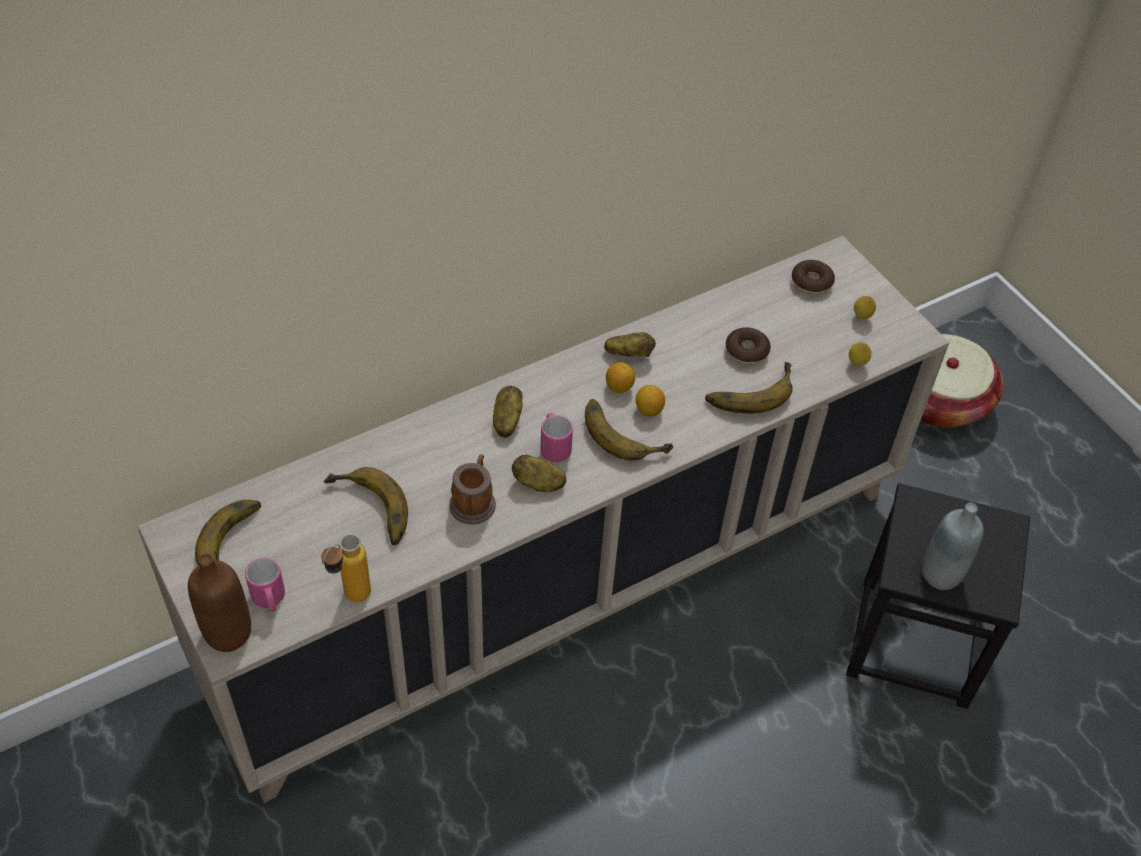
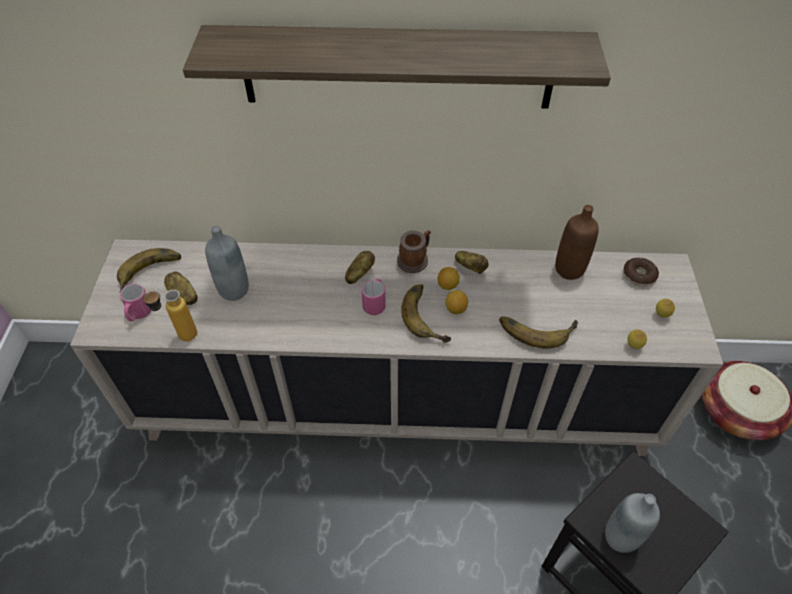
camera: 35 degrees right, 0 degrees up
brown bottle [188,554,251,652] -> brown bottle moved to [555,205,599,280]
banana [324,467,408,545] -> grey bottle [205,226,249,301]
mug [449,454,496,524] -> mug moved to [397,230,431,273]
potato [512,454,566,492] -> potato moved to [164,271,198,305]
donut [725,327,771,365] -> none
none -> shelf [183,25,611,109]

